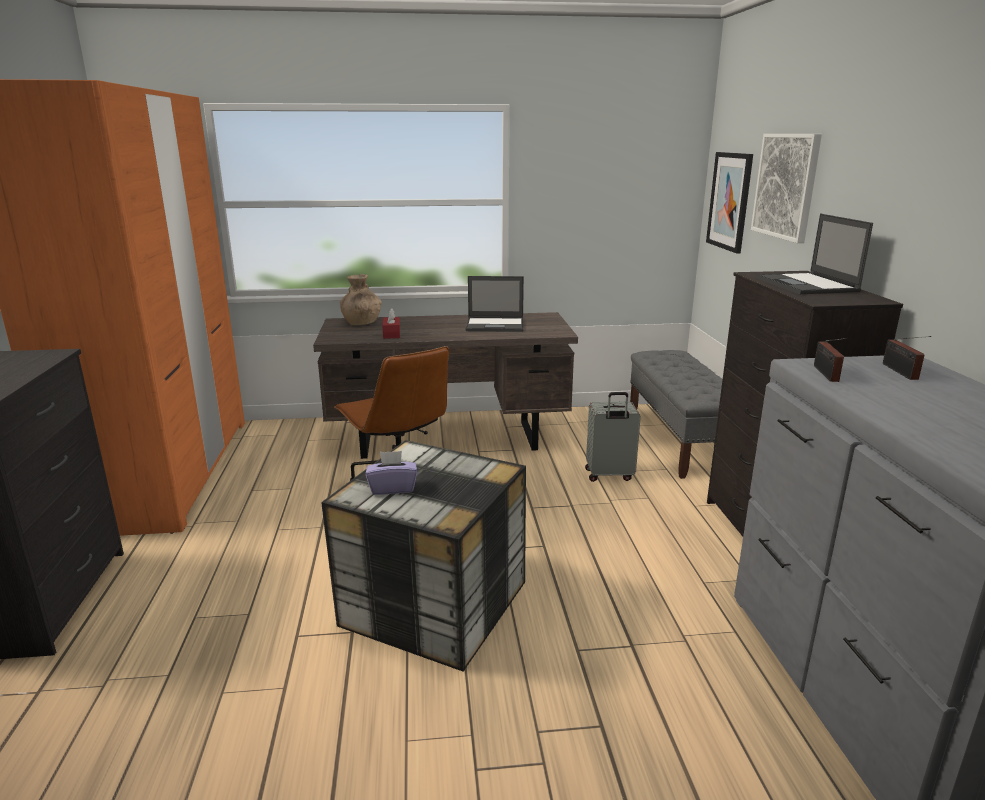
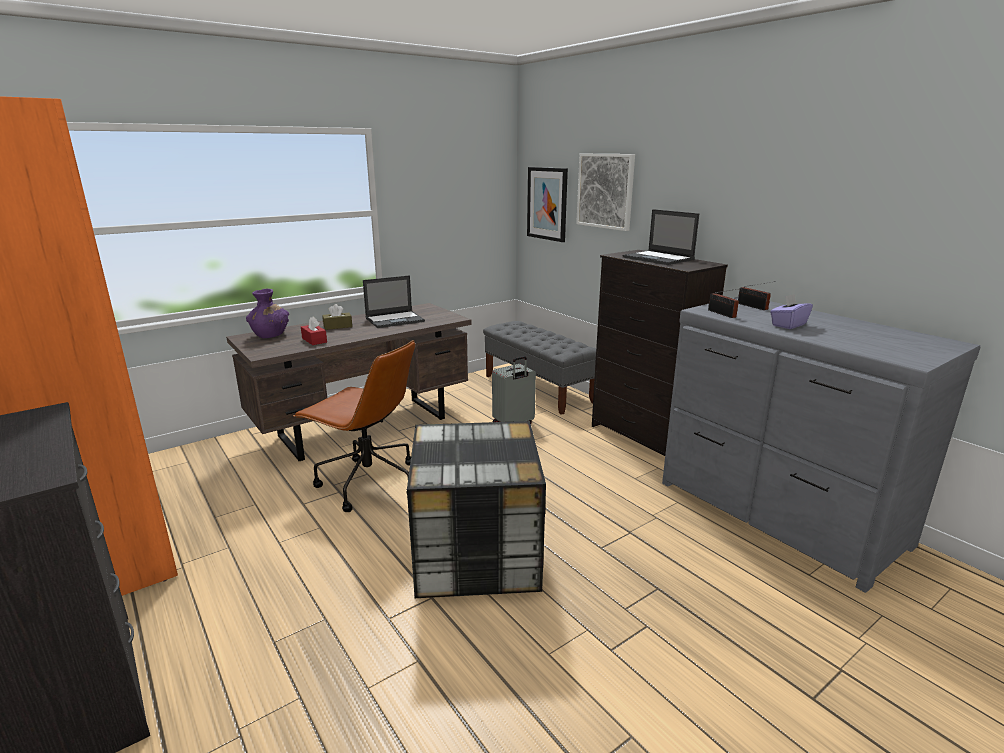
camera: 30 degrees left, 0 degrees up
brown vase [340,274,382,325] -> purple vase [246,289,289,338]
purple tissue box [366,451,417,495] -> purple tissue box moved to [770,294,813,329]
none -> brown tissue box [322,304,352,330]

